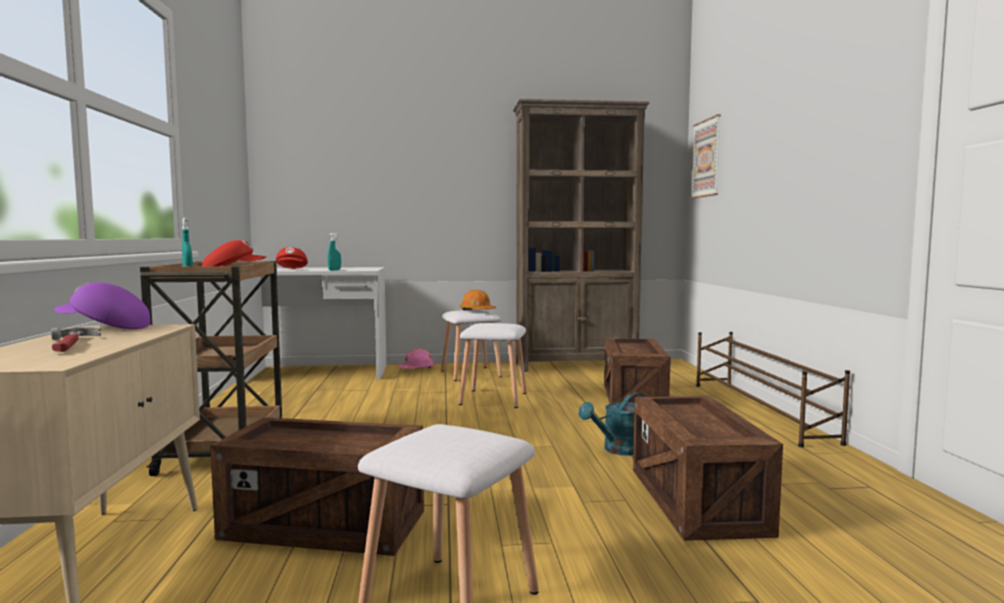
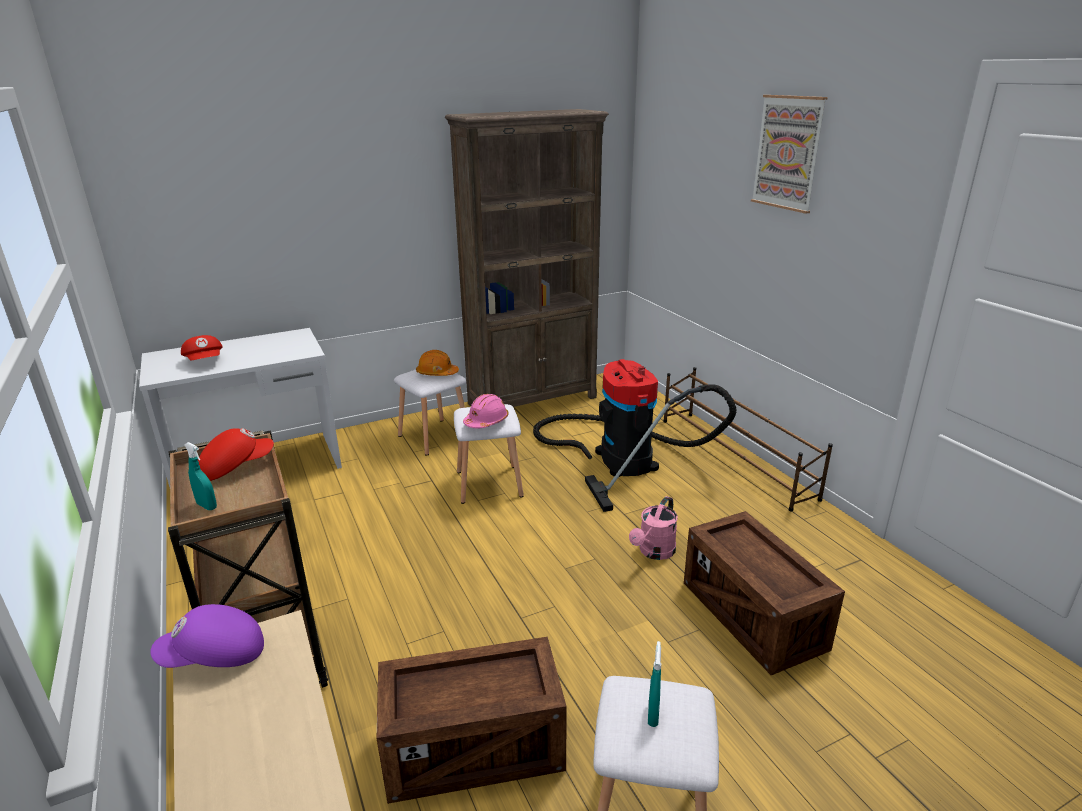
camera: 20 degrees left, 20 degrees up
hammer [51,327,101,352] -> none
turquoise spray bottle [328,233,341,270] -> turquoise spray bottle moved to [648,641,661,727]
pink hard hat [399,349,435,369] -> pink hard hat moved to [463,394,509,428]
turquoise watering can [579,392,645,456] -> pink watering can [629,496,678,560]
crate [604,338,671,404] -> vacuum cleaner [533,359,736,512]
picture [690,114,721,198] -> picture moved to [751,95,828,214]

